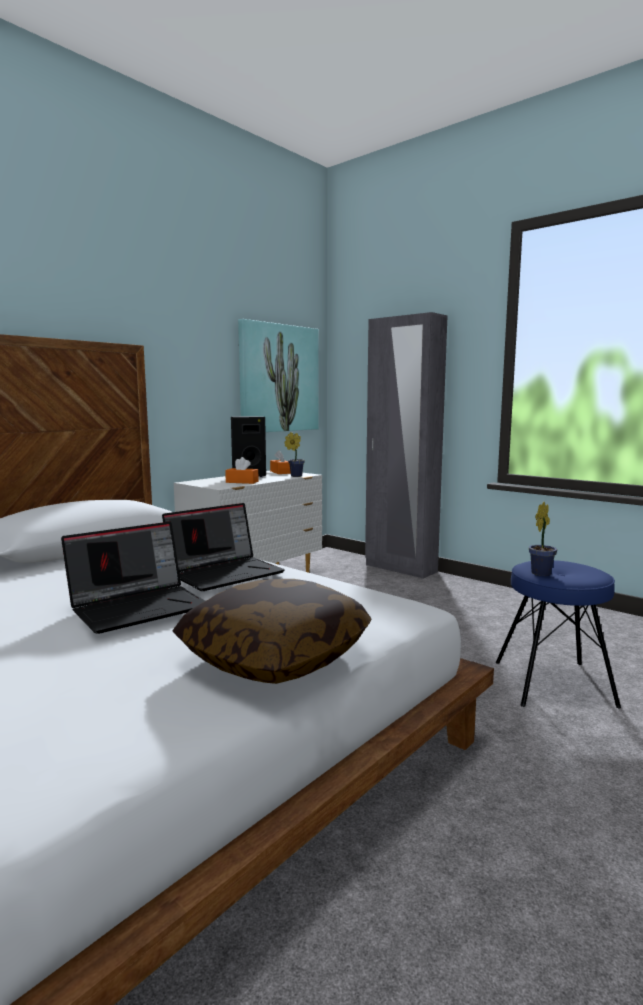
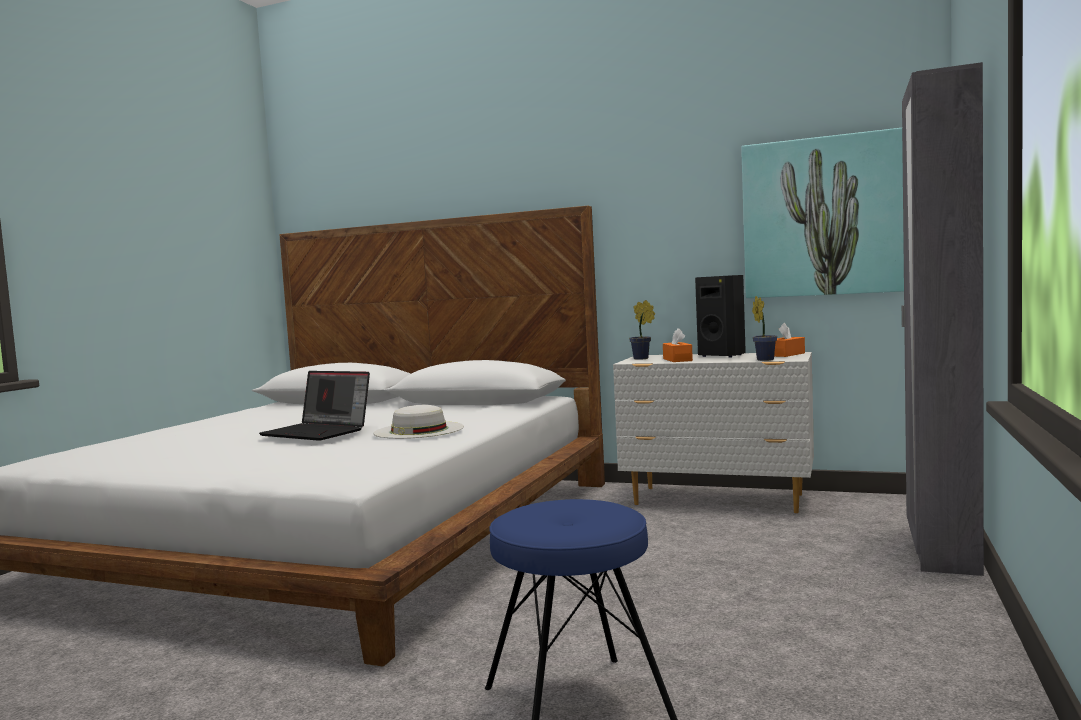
camera: 70 degrees right, 5 degrees down
laptop [162,503,285,591] -> white hat [373,405,464,439]
pillow [173,579,372,684] -> none
potted plant [529,502,557,576] -> potted plant moved to [629,300,655,360]

